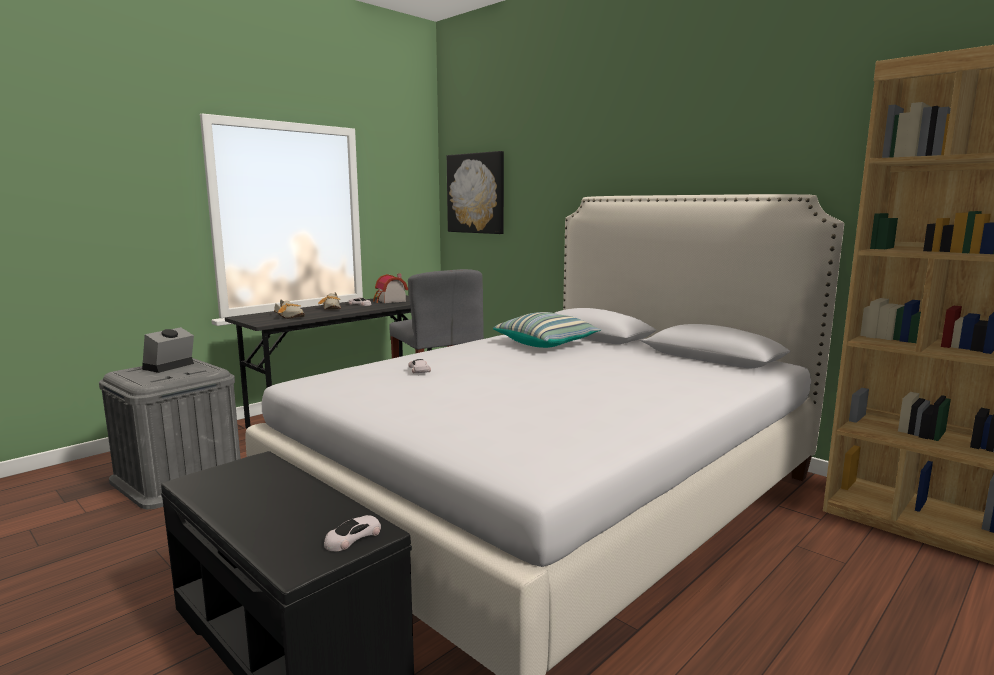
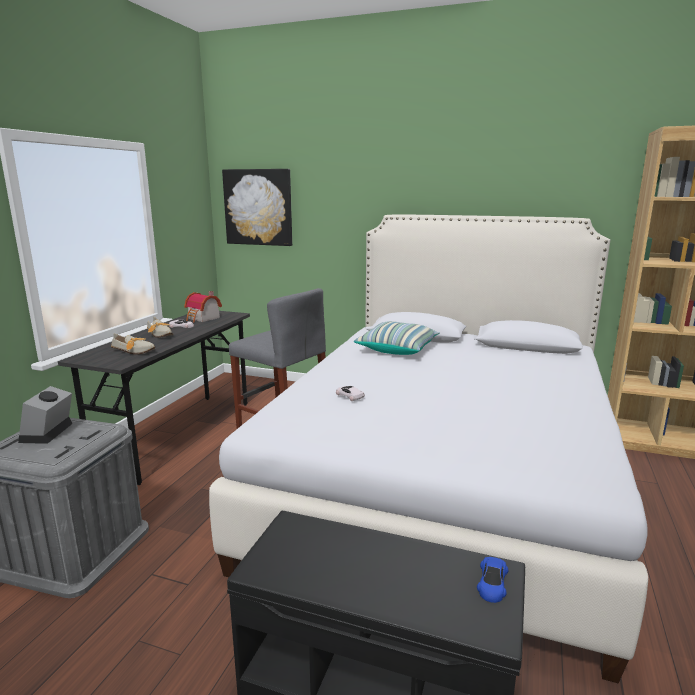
camera: 25 degrees left, 5 degrees up
white toy car [324,515,381,551] -> blue toy car [477,557,508,603]

